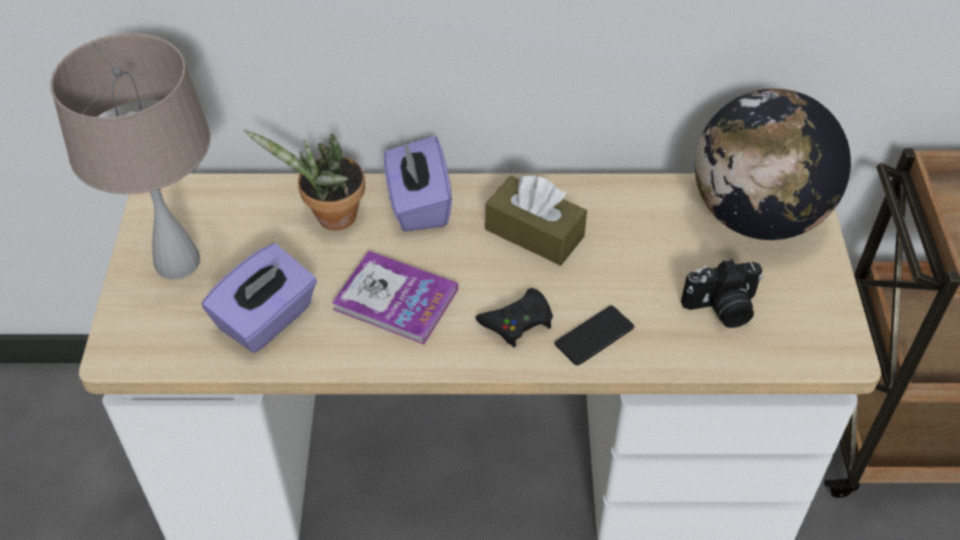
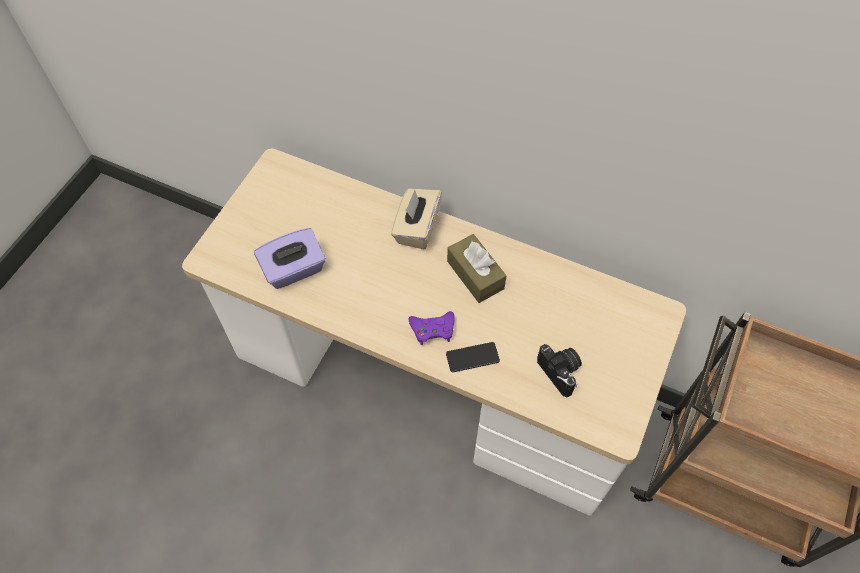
camera: 25 degrees right, 10 degrees up
beige table lamp [50,33,211,280] -> none
potted plant [243,129,365,230] -> none
book [332,251,458,344] -> none
purple tissue box [384,136,452,231] -> beige tissue box [391,188,442,249]
black game controller [476,288,553,347] -> purple game controller [409,311,455,345]
camera [681,259,763,328] -> camera turned 135 degrees counterclockwise [537,344,582,398]
globe [695,88,851,240] -> none

